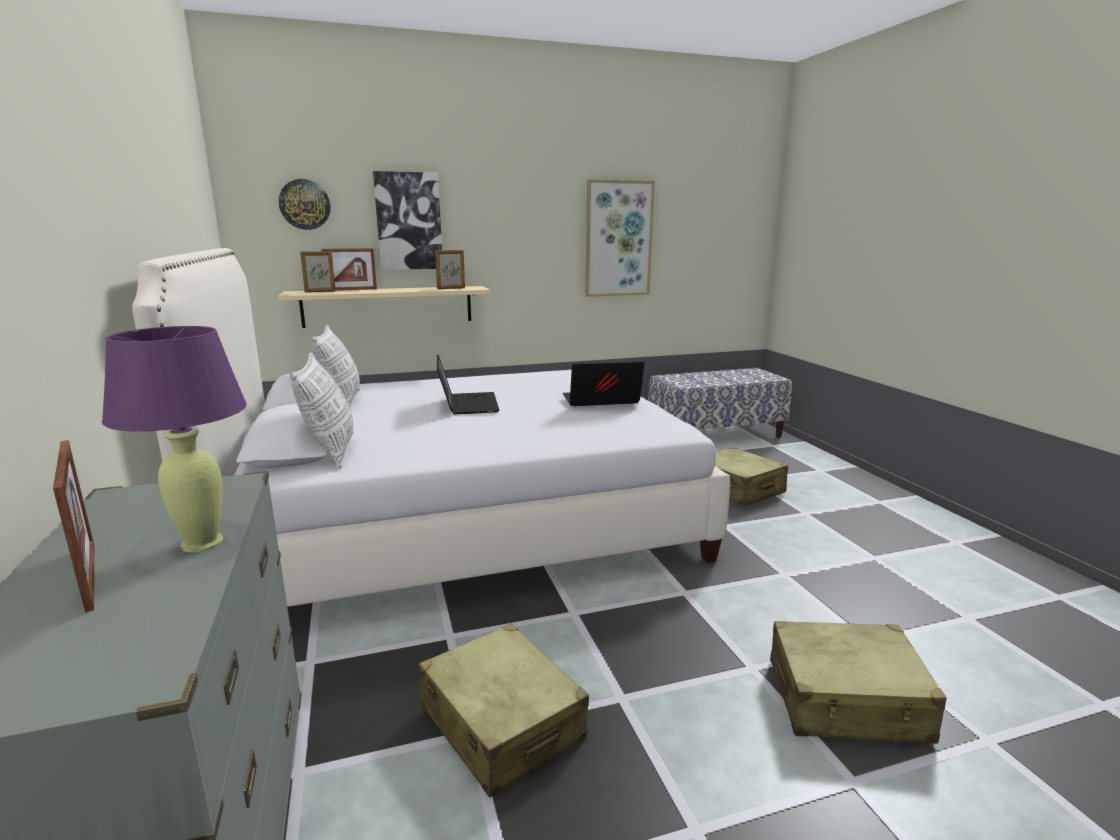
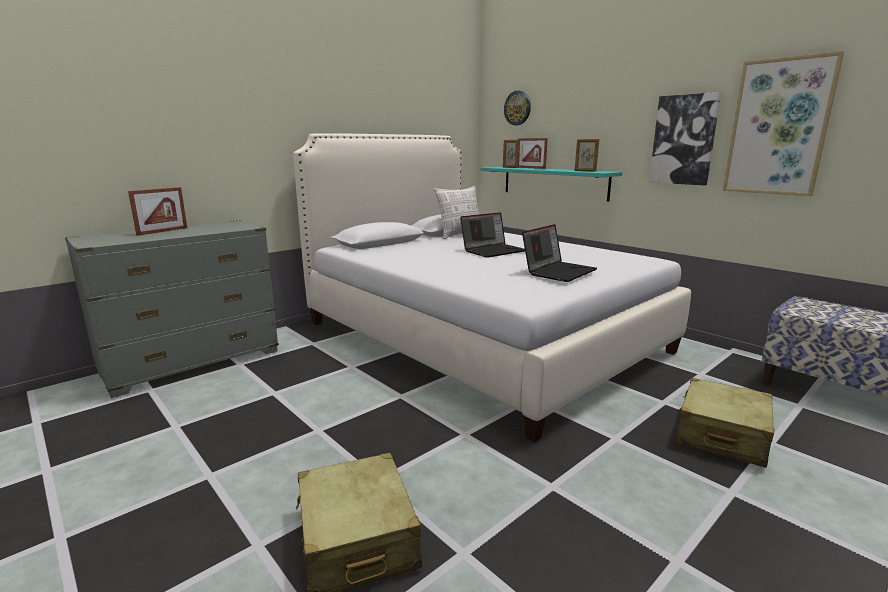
camera: 65 degrees right, 0 degrees up
purple table lamp [102,326,247,553] -> none
beige shelf [278,286,490,328] -> turquoise shelf [481,167,623,201]
pillow [289,352,353,468] -> none
picture [373,171,442,270] -> picture moved to [649,92,721,185]
beige suitcase [419,623,589,797] -> none
laptop [563,361,645,406] -> laptop turned 75 degrees clockwise [522,224,597,282]

